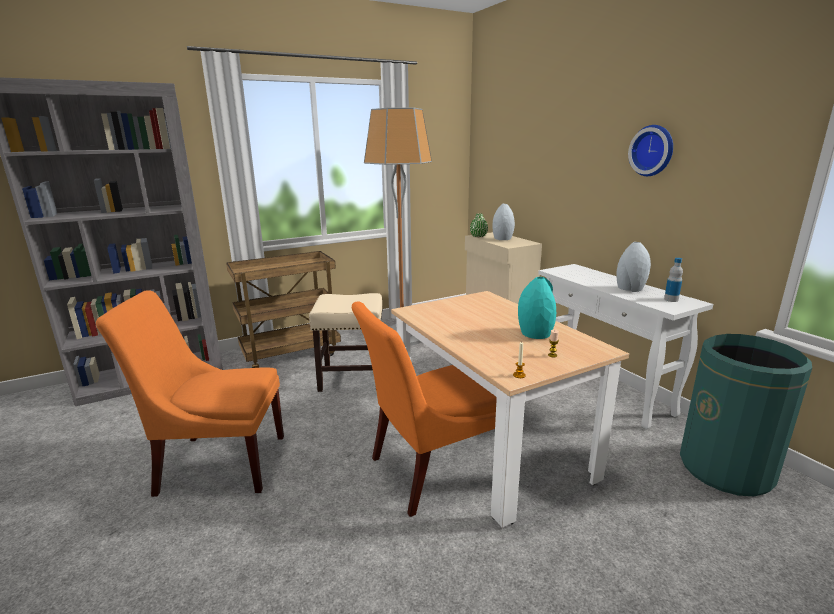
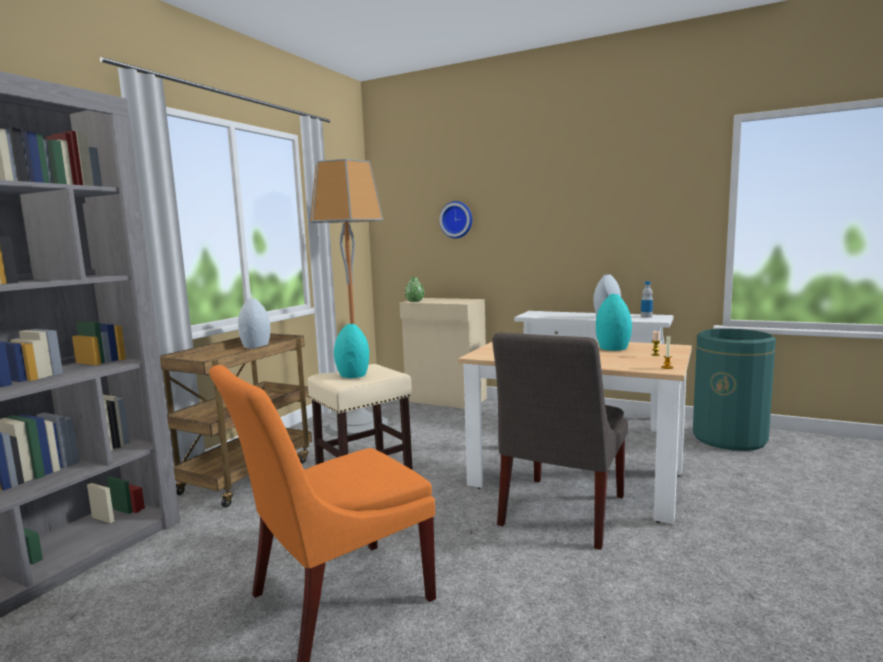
camera: 35 degrees left, 10 degrees down
orange chair [352,302,497,517] -> grey chair [492,332,628,550]
grey vase [492,204,515,240] -> grey vase moved to [238,298,271,348]
wall clock [628,125,673,176] -> wall clock moved to [439,201,472,238]
none -> turquoise vase [334,324,369,378]

